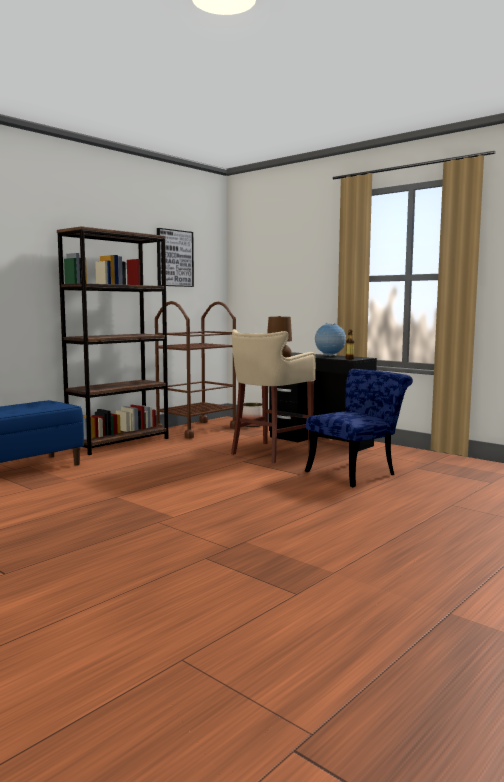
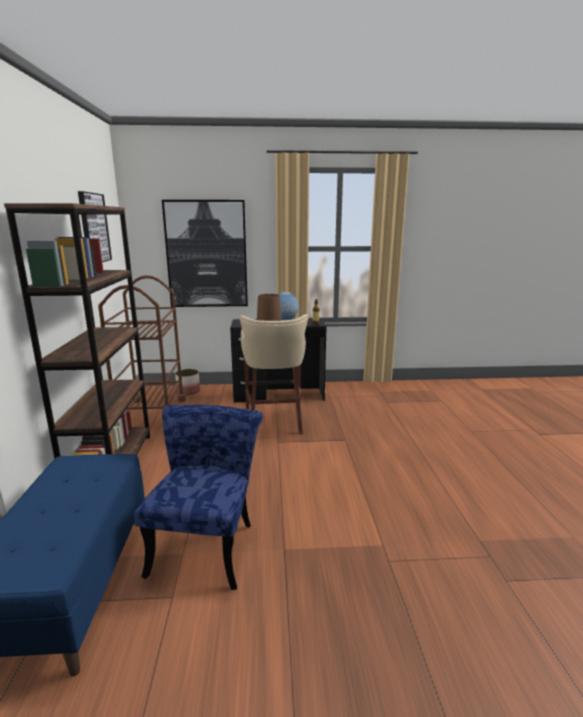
camera: 45 degrees left, 10 degrees up
blue chair [305,369,413,487] -> blue chair moved to [134,405,263,590]
none -> picture [162,200,248,307]

